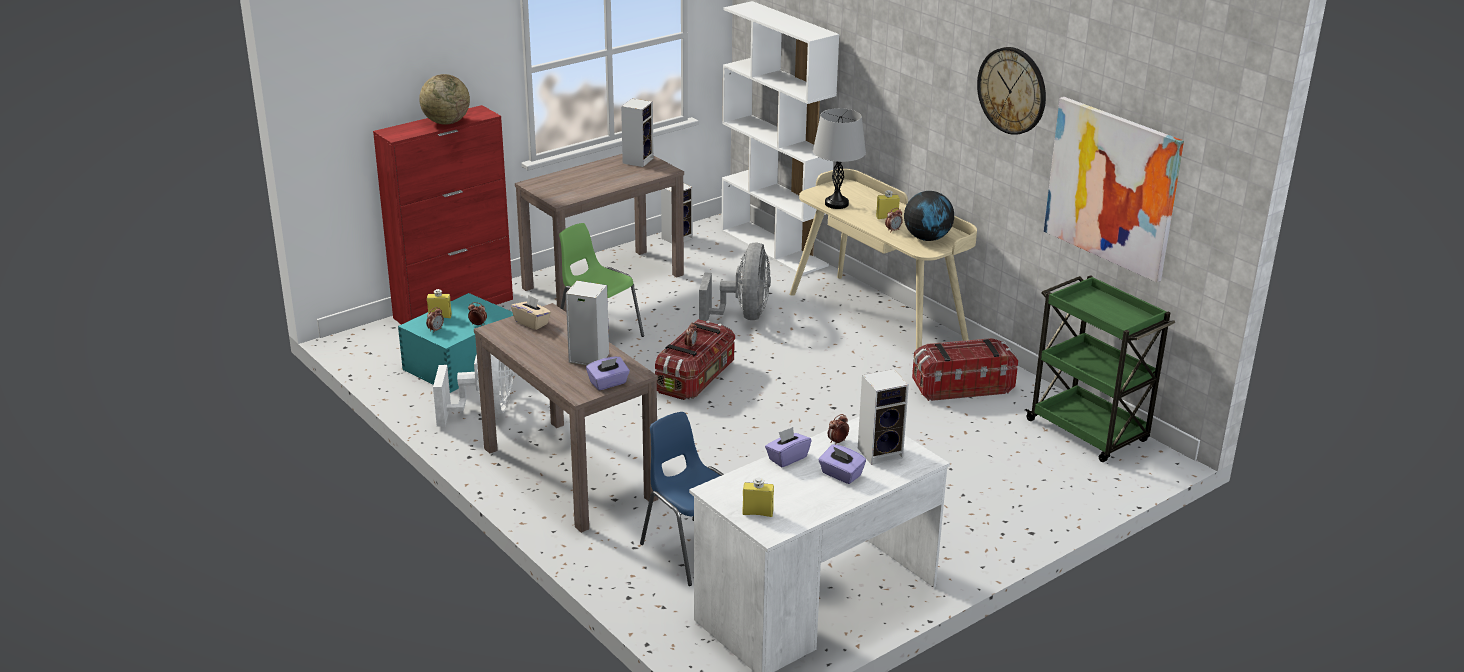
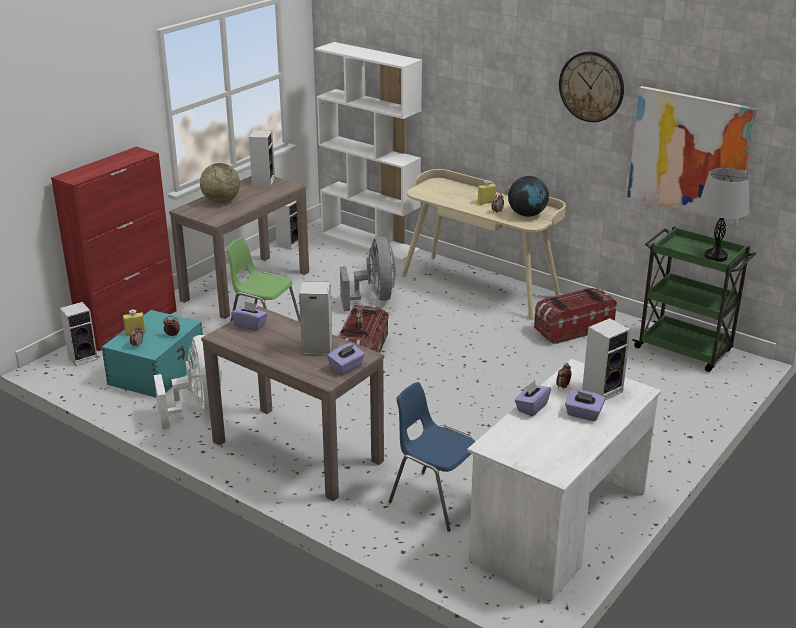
camera: 15 degrees left, 0 degrees up
globe [419,74,470,125] -> globe moved to [200,163,240,203]
beige tissue box [511,295,551,330] -> purple tissue box [231,301,267,331]
yellow bottle [742,478,774,517] -> none
grey table lamp [813,108,866,209] -> grey table lamp moved to [698,168,749,262]
none -> speaker [60,302,98,366]

